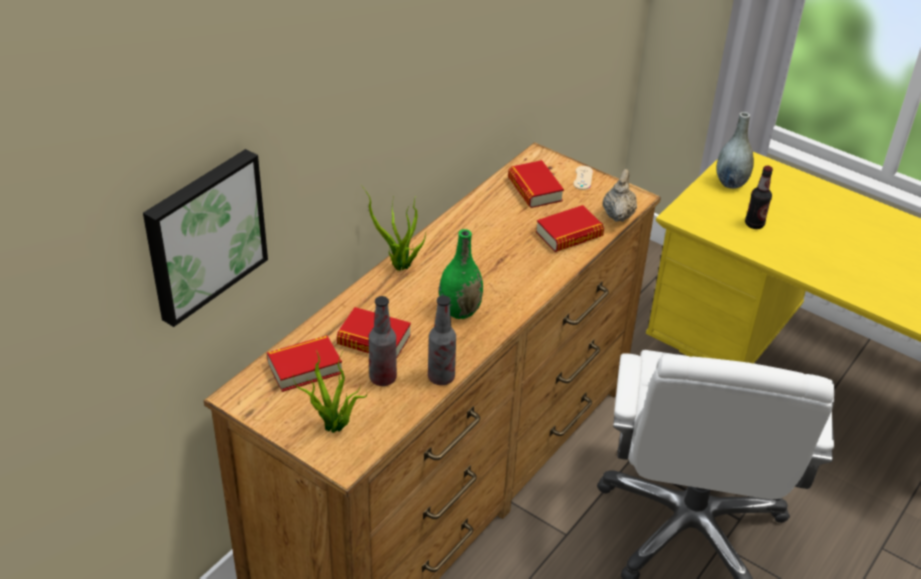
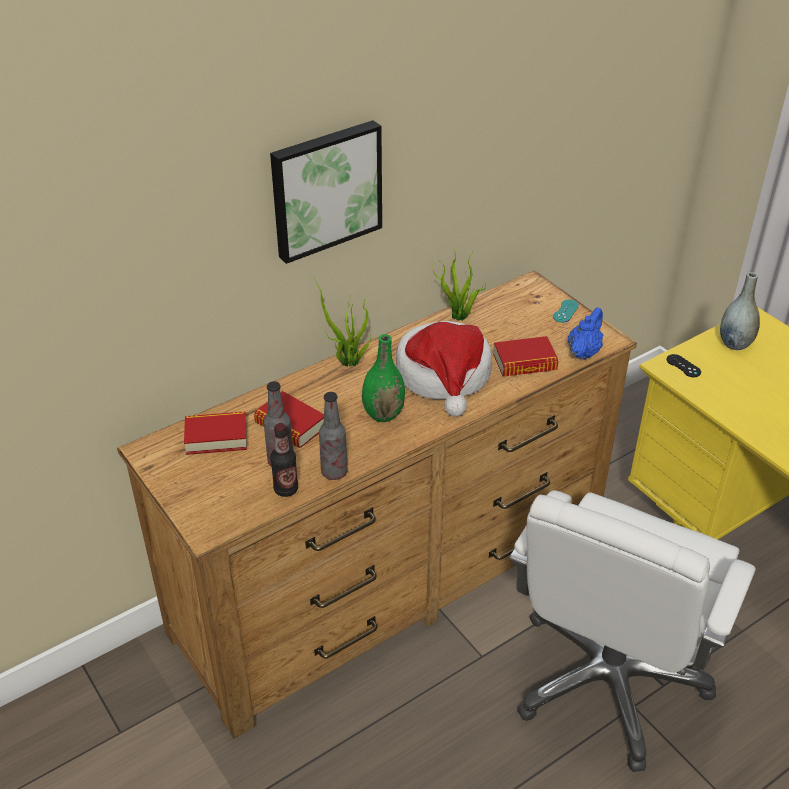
camera: 20 degrees right, 0 degrees up
picture [143,149,268,327] -> picture moved to [270,120,382,264]
potted plant [293,350,367,433] -> potted plant moved to [433,248,486,321]
book [508,160,564,208] -> none
beige game controller [573,166,593,190] -> turquoise game controller [553,299,579,323]
beige teapot [603,169,637,222] -> blue teapot [568,308,603,360]
bottle [745,166,773,229] -> bottle moved to [270,423,298,497]
none -> hat [396,321,492,417]
none -> black game controller [666,354,701,377]

